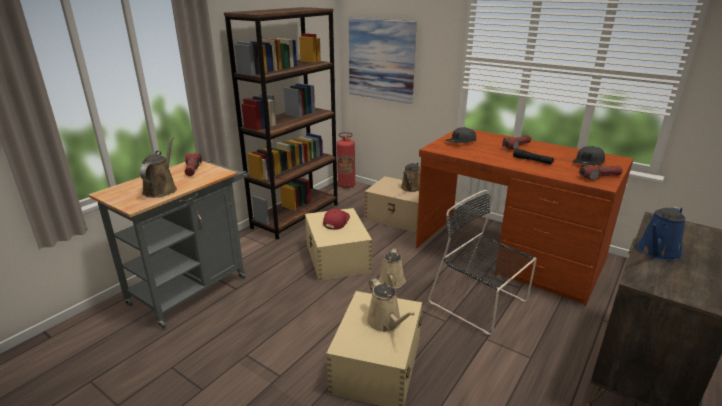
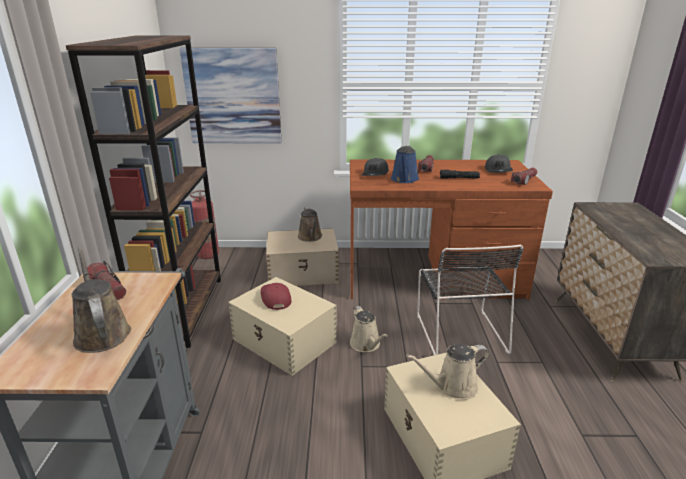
camera: 35 degrees left, 0 degrees up
beige watering can [367,278,415,333] -> beige watering can turned 135 degrees clockwise [406,344,490,400]
black chair [428,190,537,335] -> black chair turned 105 degrees counterclockwise [417,245,523,355]
blue watering can [637,206,685,261] -> blue watering can moved to [391,145,419,183]

